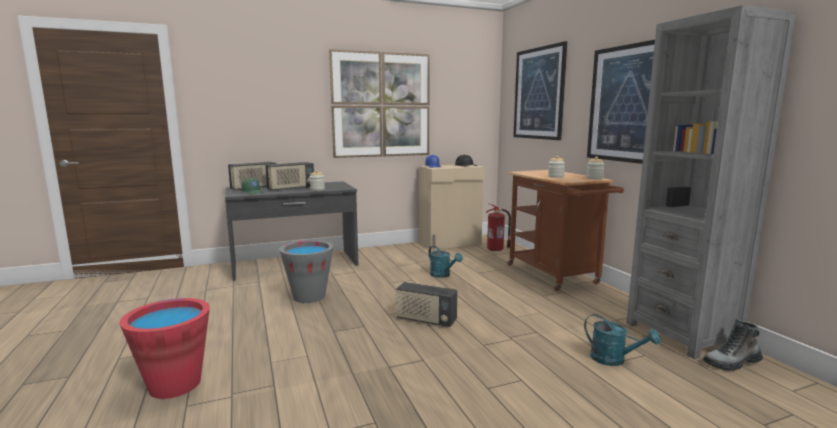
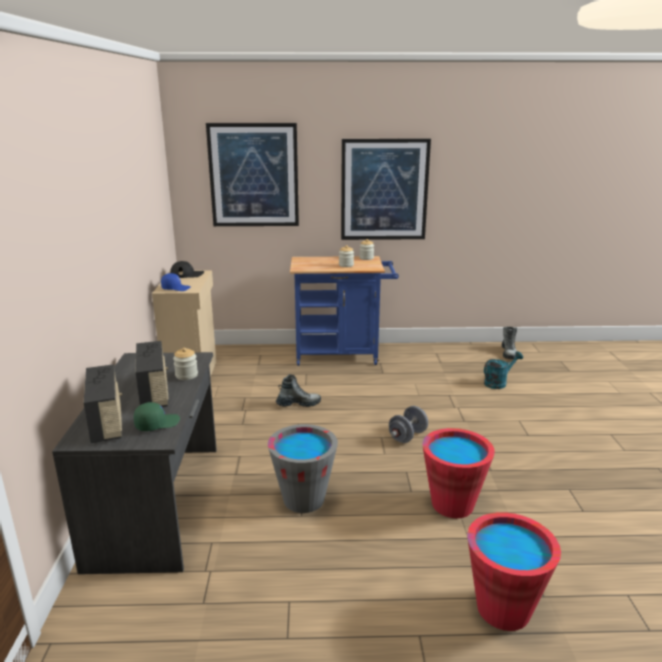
camera: 70 degrees left, 10 degrees up
picture [329,49,430,158] -> none
radio [395,282,458,327] -> grey dumbbell [389,406,428,443]
turquoise watering can [429,246,463,278] -> boot [276,374,321,407]
fire extinguisher [486,204,511,251] -> none
brown cart [508,170,624,291] -> blue cart [290,256,399,366]
grey bookcase [626,5,797,359] -> none
none -> red bucket [422,428,495,518]

